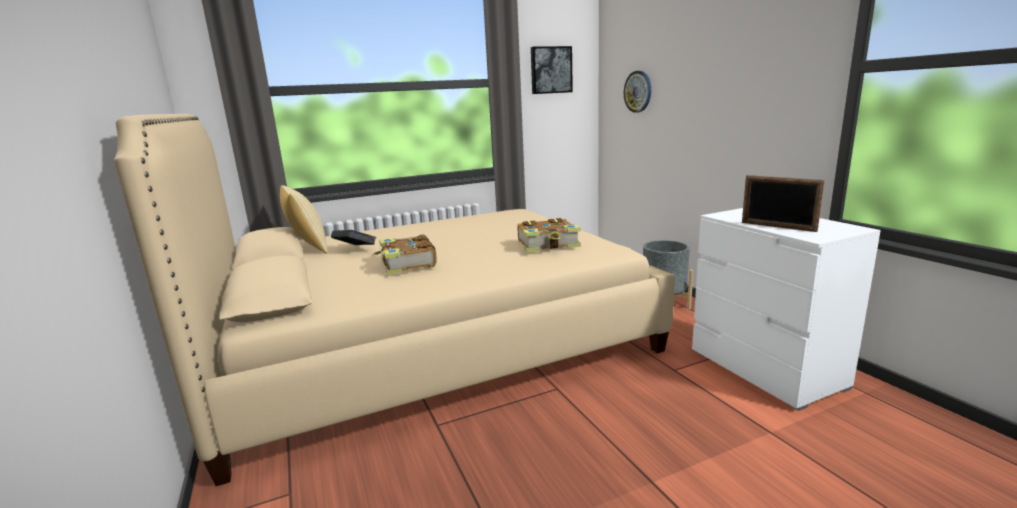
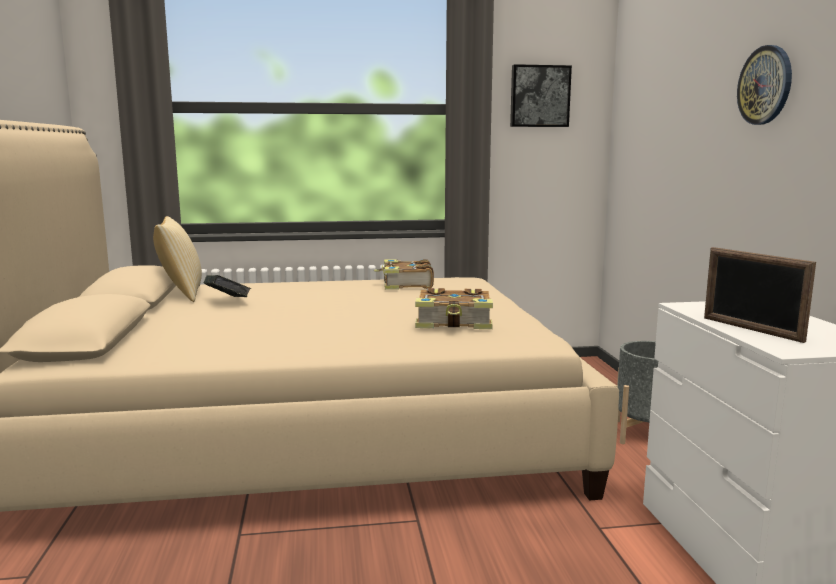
camera: 15 degrees right, 5 degrees down
book [372,235,437,275] -> book moved to [374,259,434,290]
wall clock [624,71,651,113] -> wall clock moved to [737,45,792,125]

